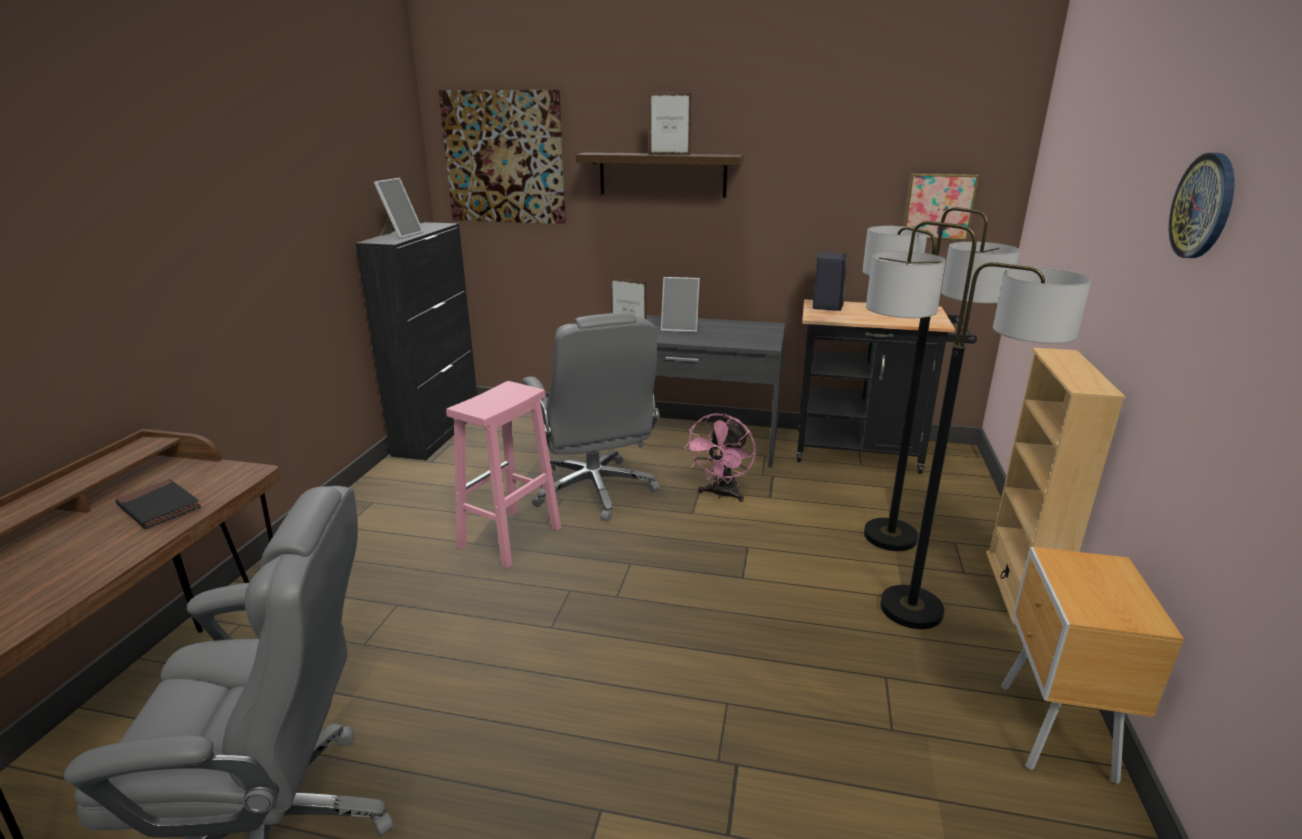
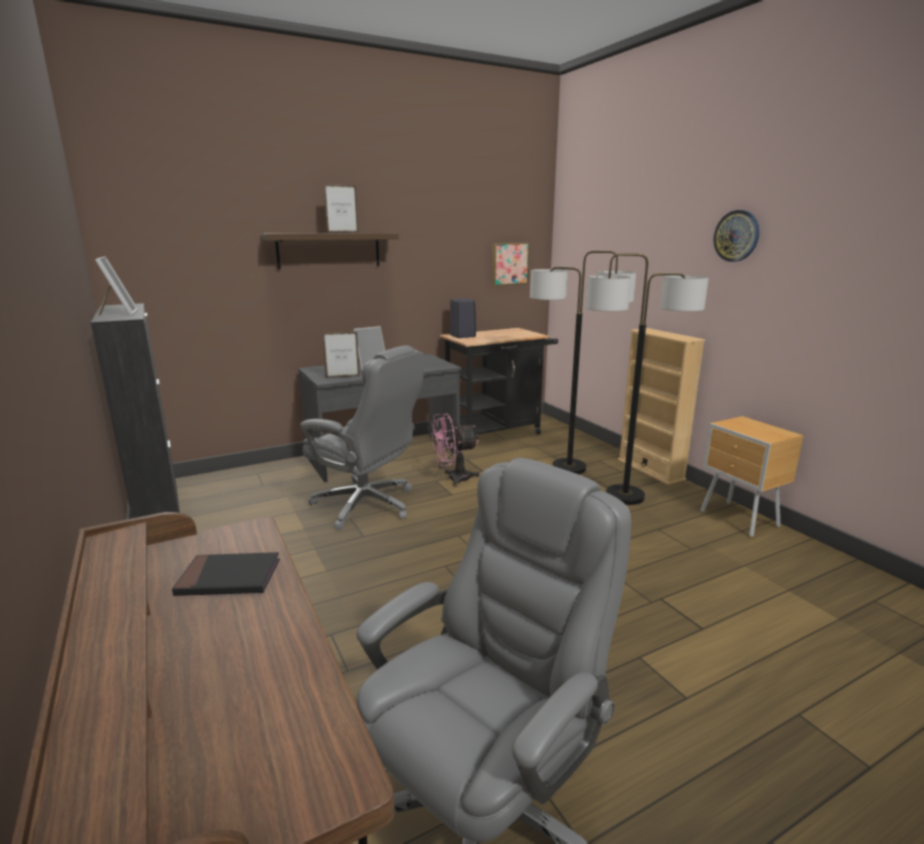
camera: 40 degrees left, 5 degrees down
picture [438,90,566,224] -> none
pink stool [446,381,561,568] -> none
pink fan [684,413,756,502] -> pink fan turned 90 degrees clockwise [431,413,480,487]

